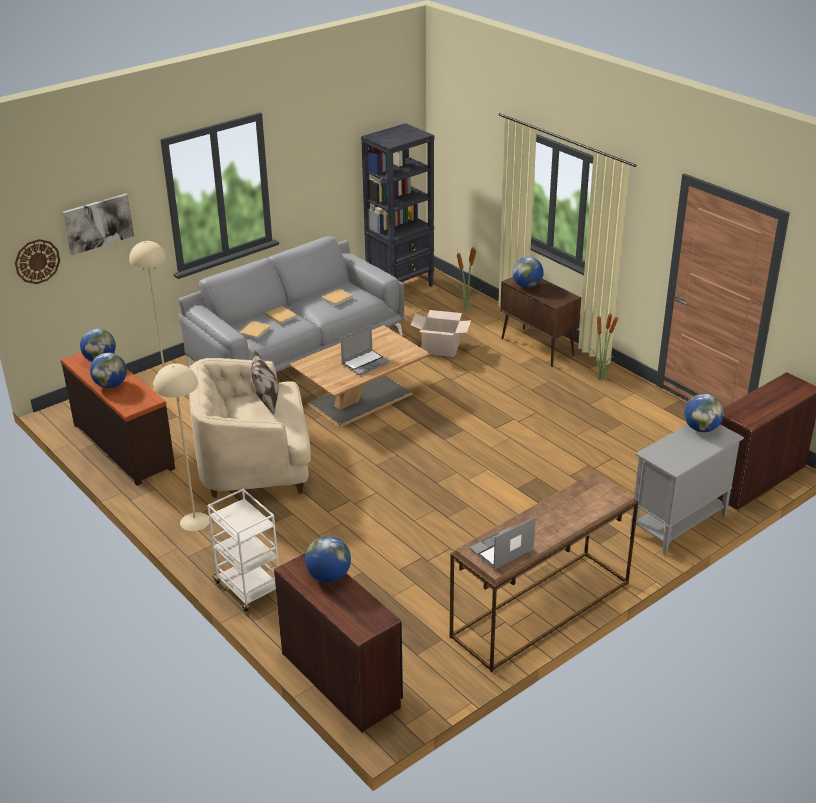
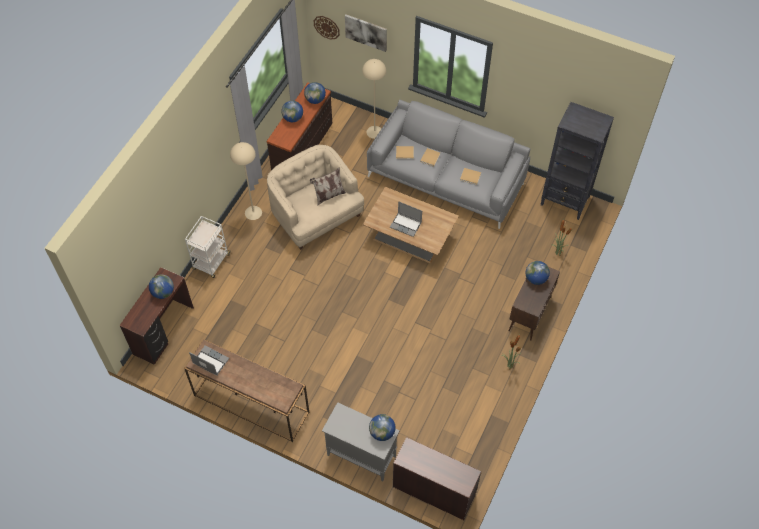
camera: 65 degrees right, 25 degrees up
cardboard box [411,310,471,357] -> none

